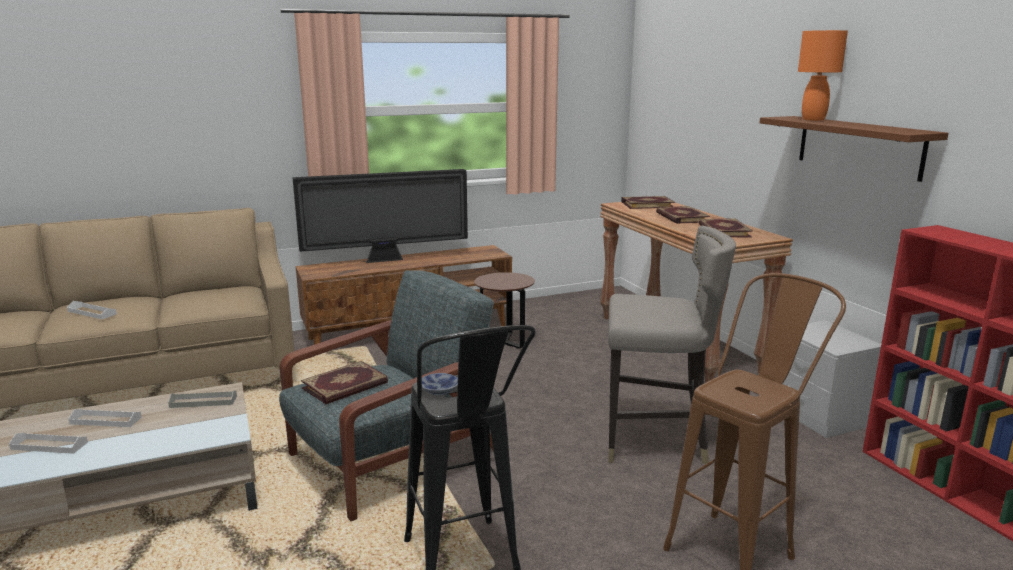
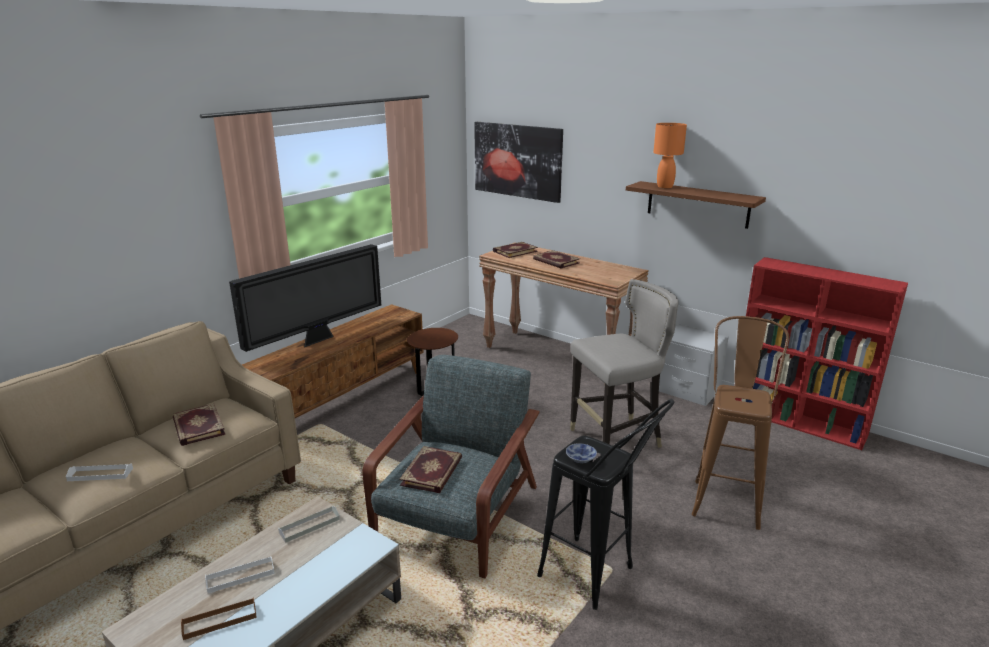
camera: 30 degrees left, 5 degrees up
white tray [9,433,88,454] -> brown tray [181,598,257,640]
book [699,218,753,238] -> book moved to [173,403,225,446]
none -> picture [474,122,563,203]

